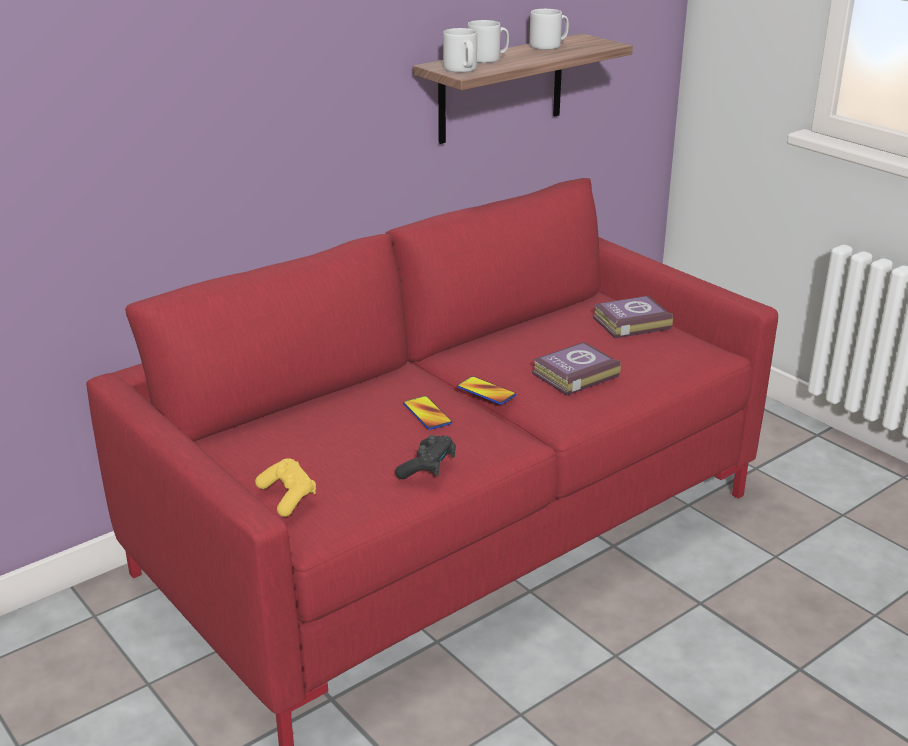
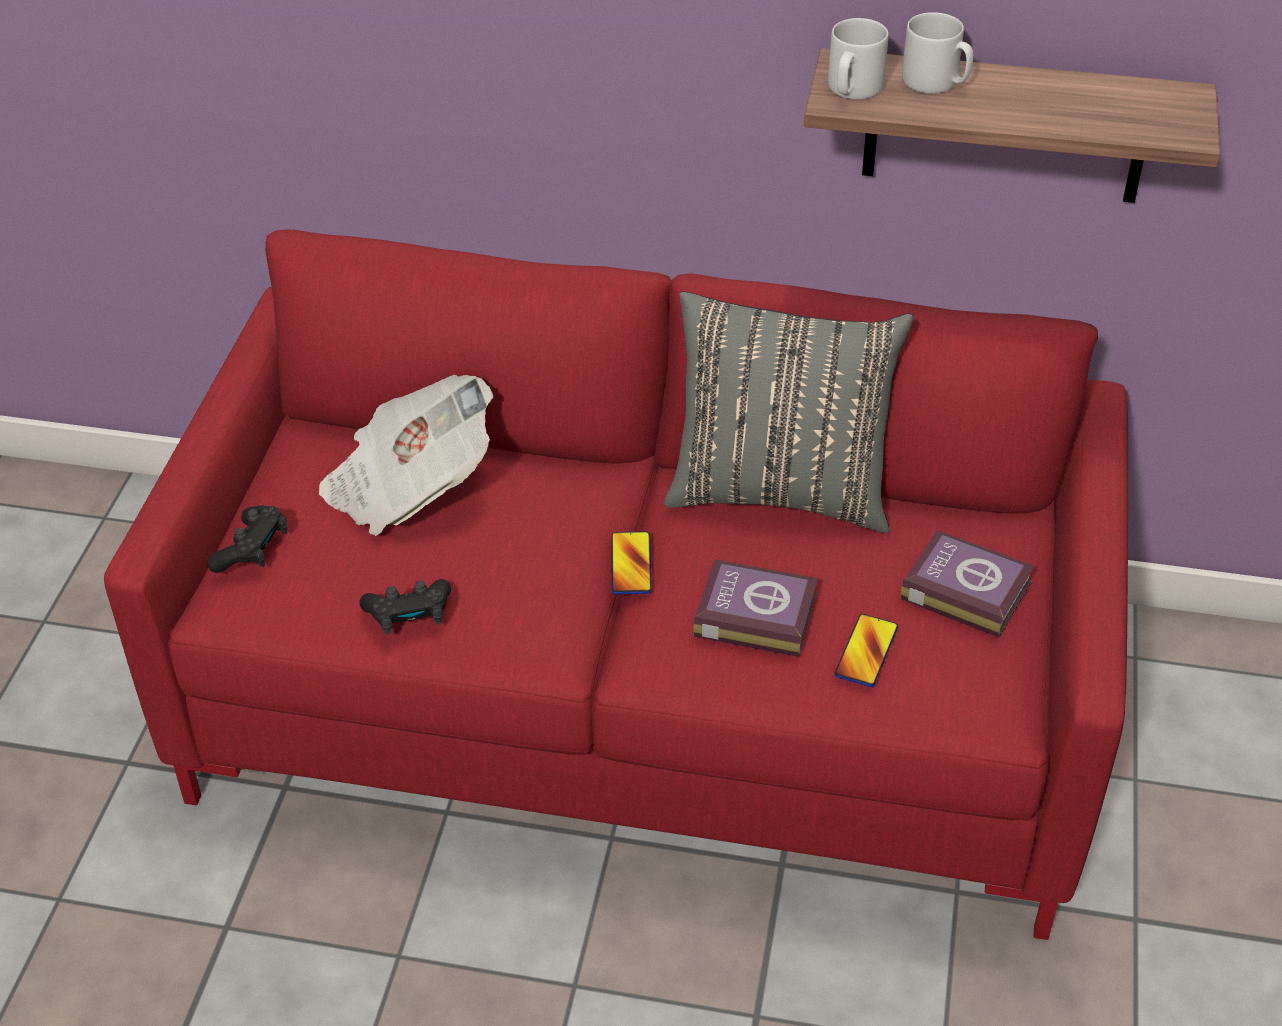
camera: 50 degrees right, 15 degrees up
yellow game controller [255,458,316,517] -> black game controller [207,506,288,573]
phone [403,396,452,430] -> phone moved to [834,614,898,687]
grey mug [529,9,569,50] -> none
none -> newspaper [319,375,493,536]
none -> grey pillow [664,291,913,533]

